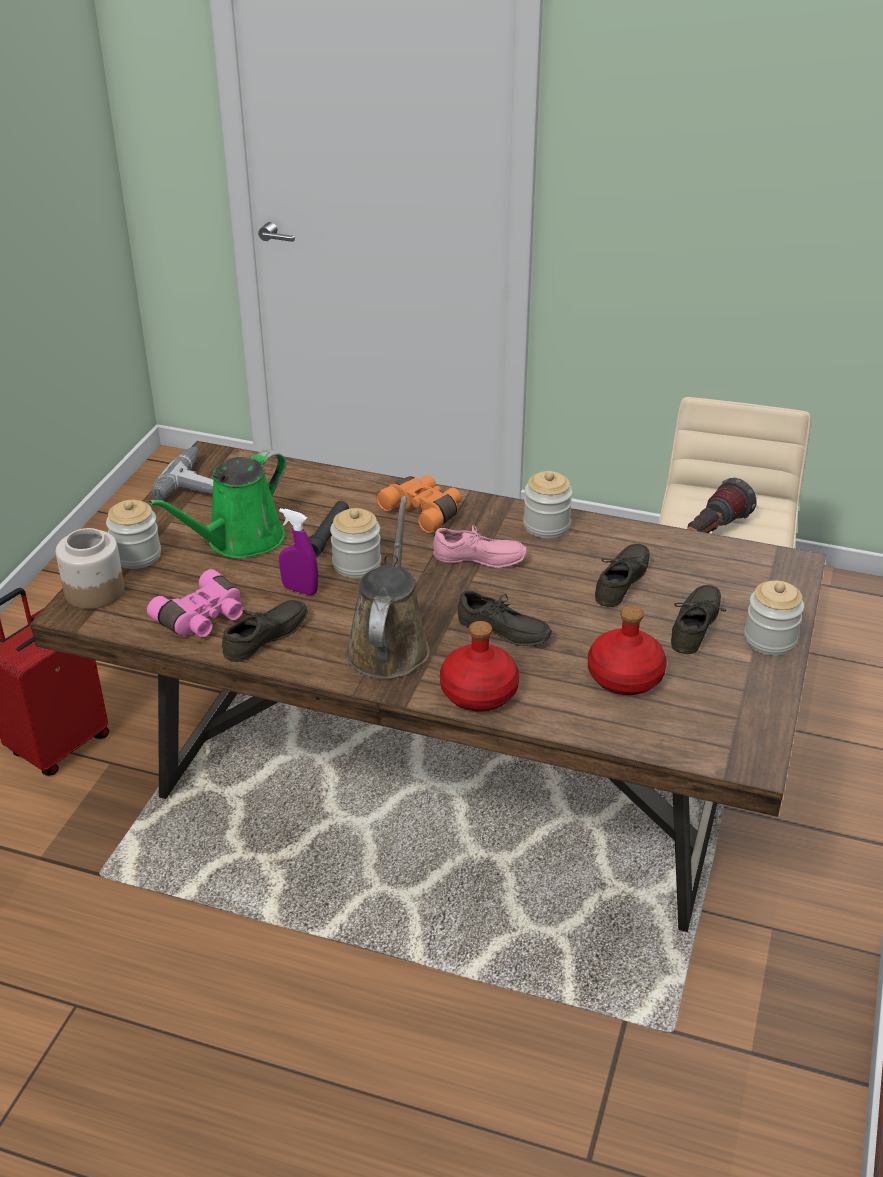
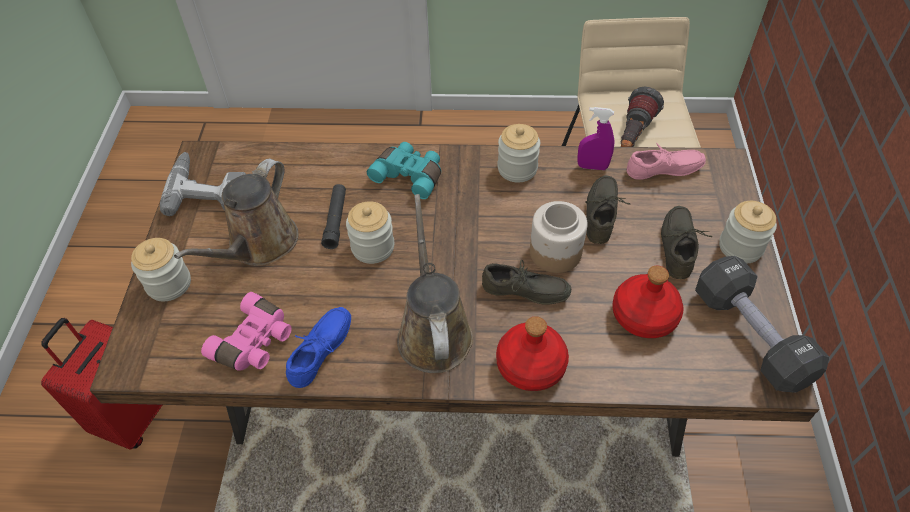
camera: 15 degrees left, 15 degrees up
jar [56,528,125,609] -> jar moved to [530,201,587,273]
green watering can [148,450,286,559] -> brown watering can [174,159,299,266]
grey shoe [222,600,308,662] -> blue shoe [286,307,351,388]
purple spray bottle [279,508,318,596] -> purple spray bottle moved to [577,107,614,170]
orange binoculars [376,475,461,533] -> turquoise binoculars [367,142,441,199]
pink shoe [433,525,527,568] -> pink shoe moved to [627,143,706,180]
none -> black dumbbell [695,256,829,393]

